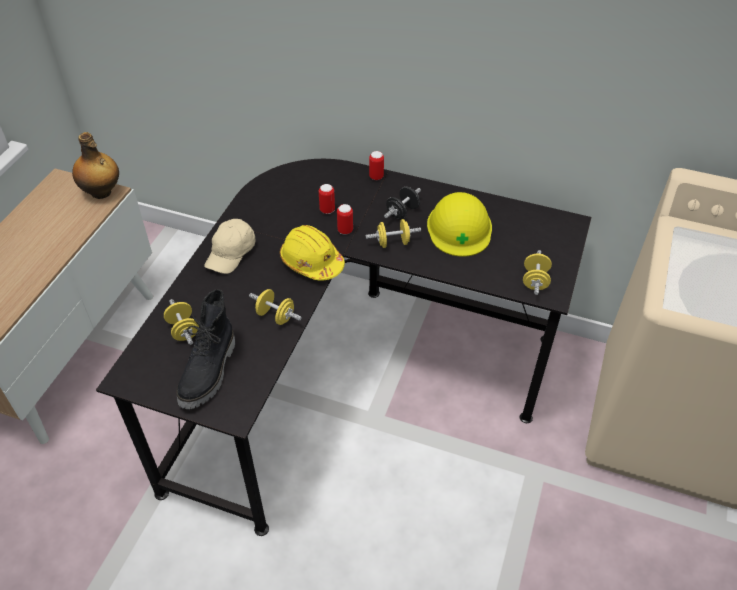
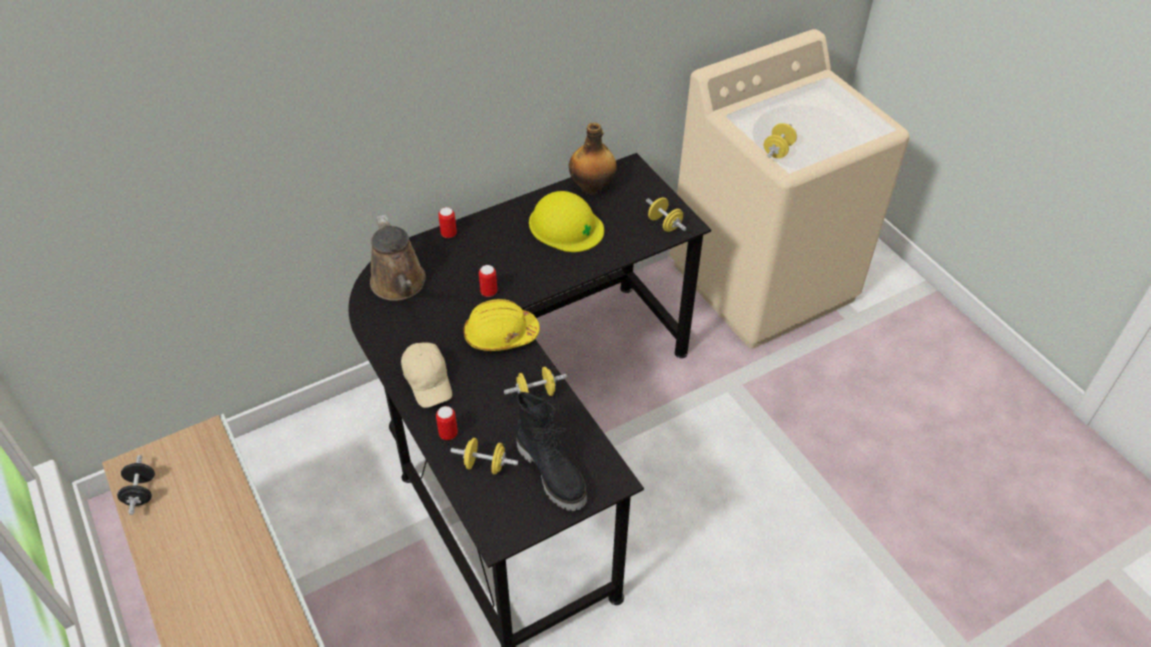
camera: 50 degrees left, 0 degrees up
bottle [72,132,119,199] -> bottle moved to [569,122,617,195]
can [319,184,335,214] -> can moved to [436,406,458,440]
yellow dumbbell [365,219,421,248] -> yellow dumbbell moved to [764,123,797,158]
black dumbbell [384,187,421,220] -> black dumbbell moved to [117,455,155,515]
none -> brown watering can [370,214,426,301]

